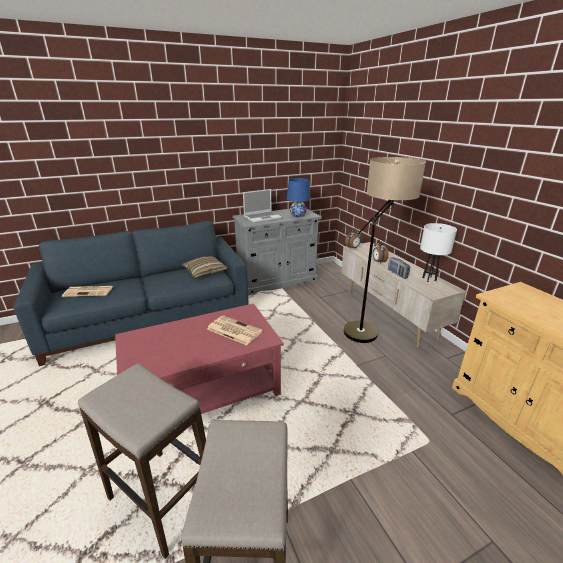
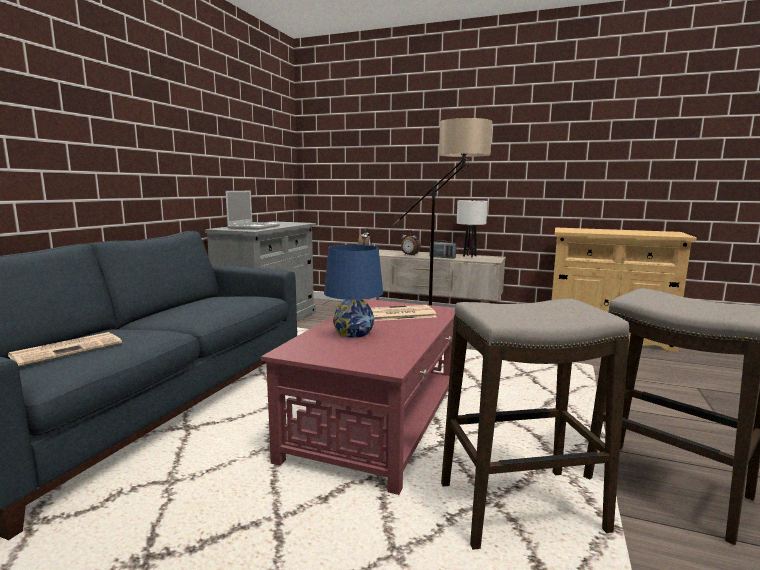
camera: 45 degrees left, 15 degrees down
pillow [182,256,228,278] -> none
blue table lamp [287,178,311,217] -> blue table lamp moved to [324,245,383,338]

